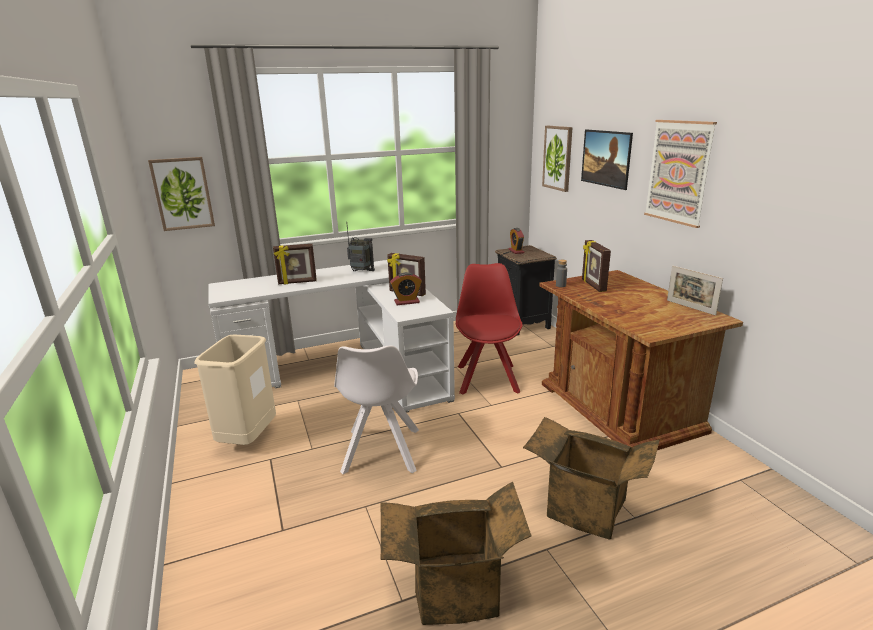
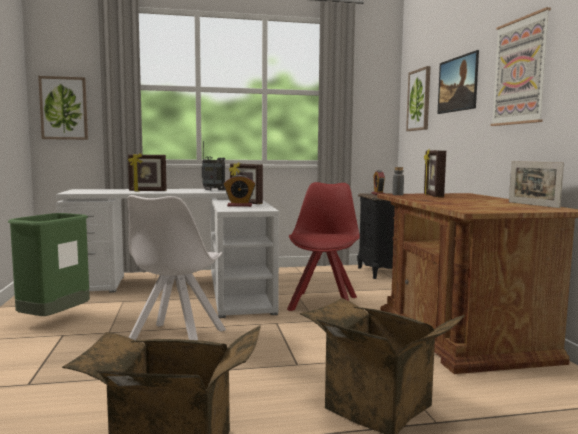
camera: 10 degrees right, 15 degrees down
beige trash can [194,334,276,445] -> green trash can [8,213,90,316]

